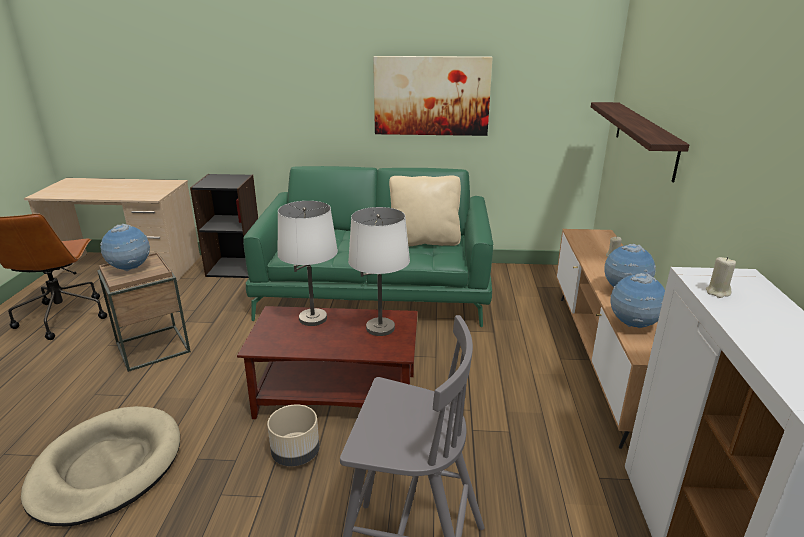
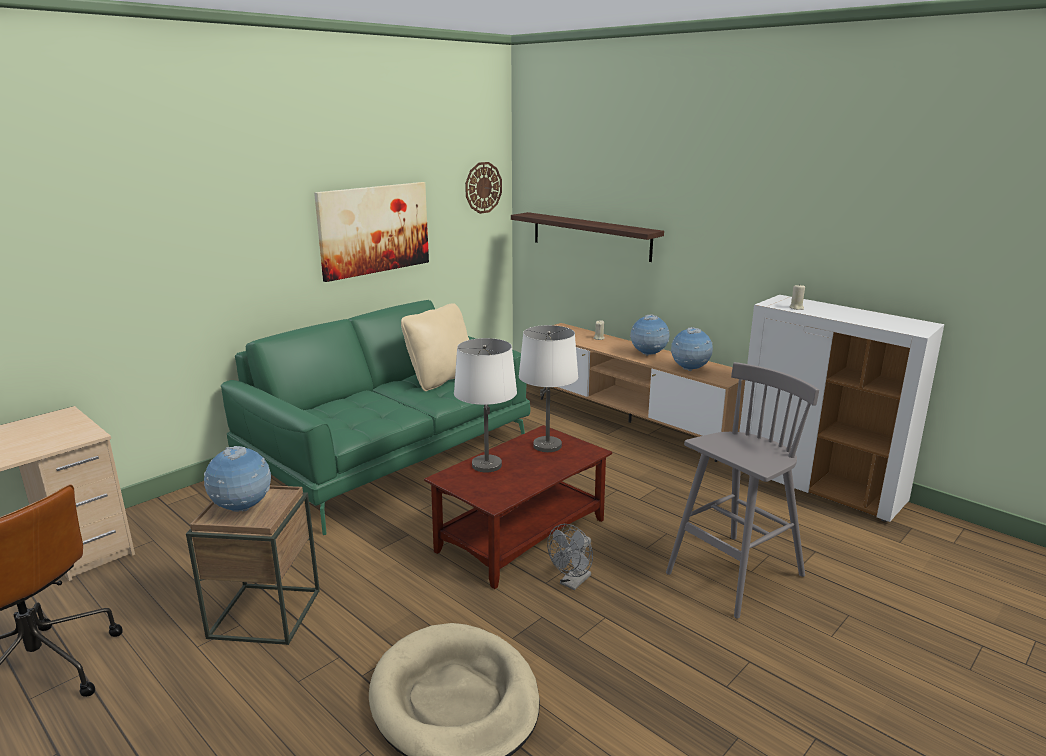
camera: 50 degrees left, 5 degrees down
black bookcase [190,174,258,278] -> none
beige planter [267,405,319,466] -> grey fan [547,524,593,590]
none -> wall clock [465,162,502,214]

